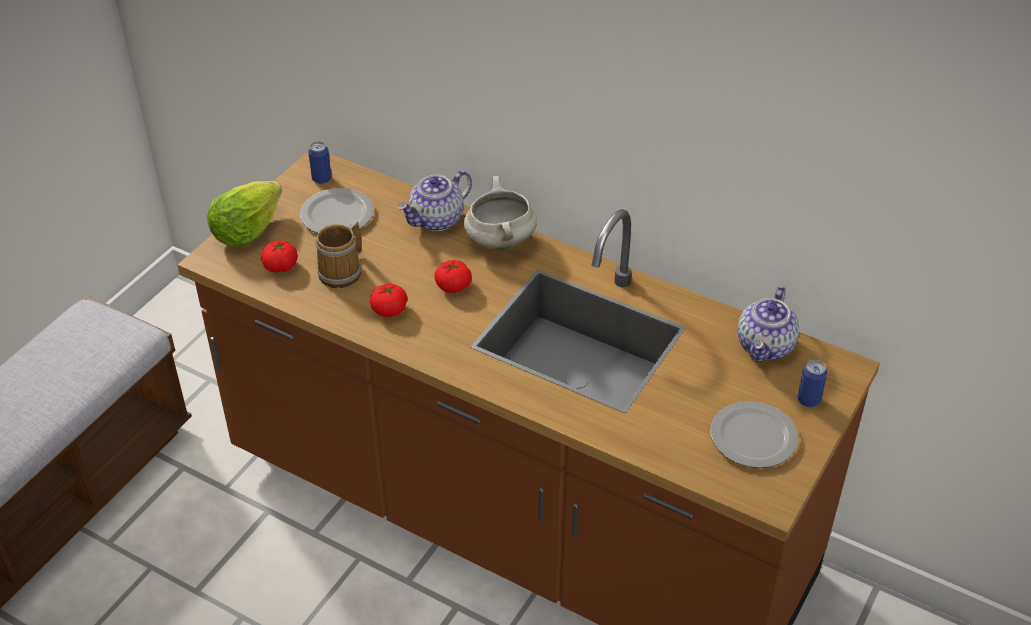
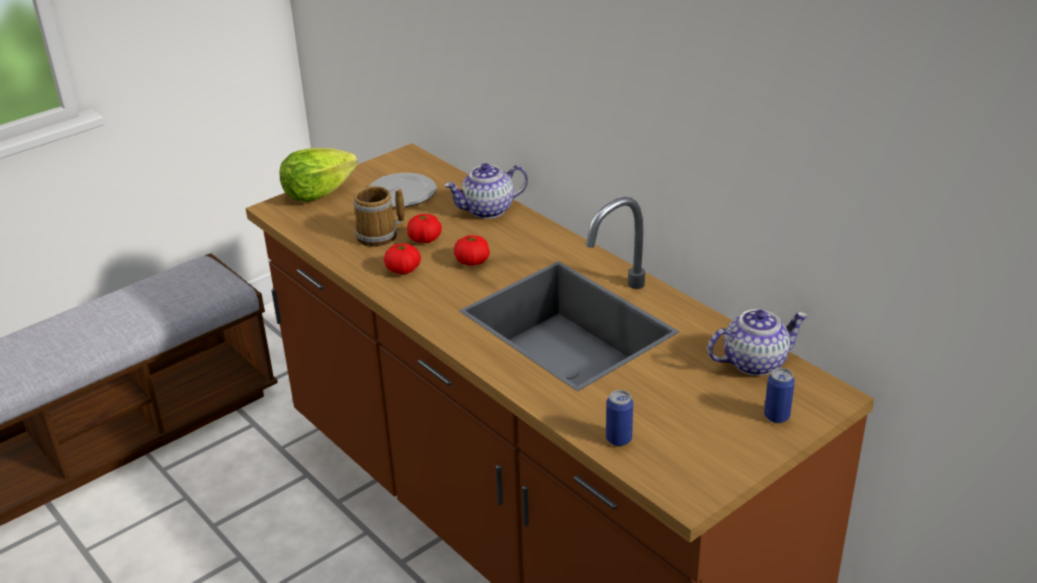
camera: 20 degrees right, 10 degrees down
tomato [261,241,298,273] -> tomato moved to [407,214,442,243]
can [308,141,331,184] -> can moved to [606,390,633,446]
white cooking pot [464,176,537,251] -> none
plate [710,401,798,468] -> none
teapot [738,286,799,362] -> teapot turned 150 degrees counterclockwise [707,309,808,376]

